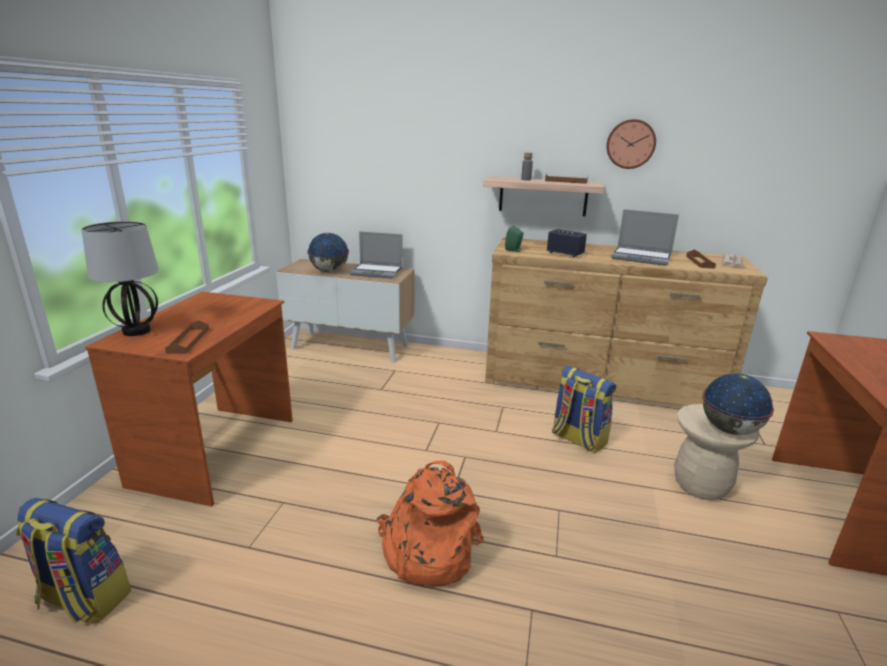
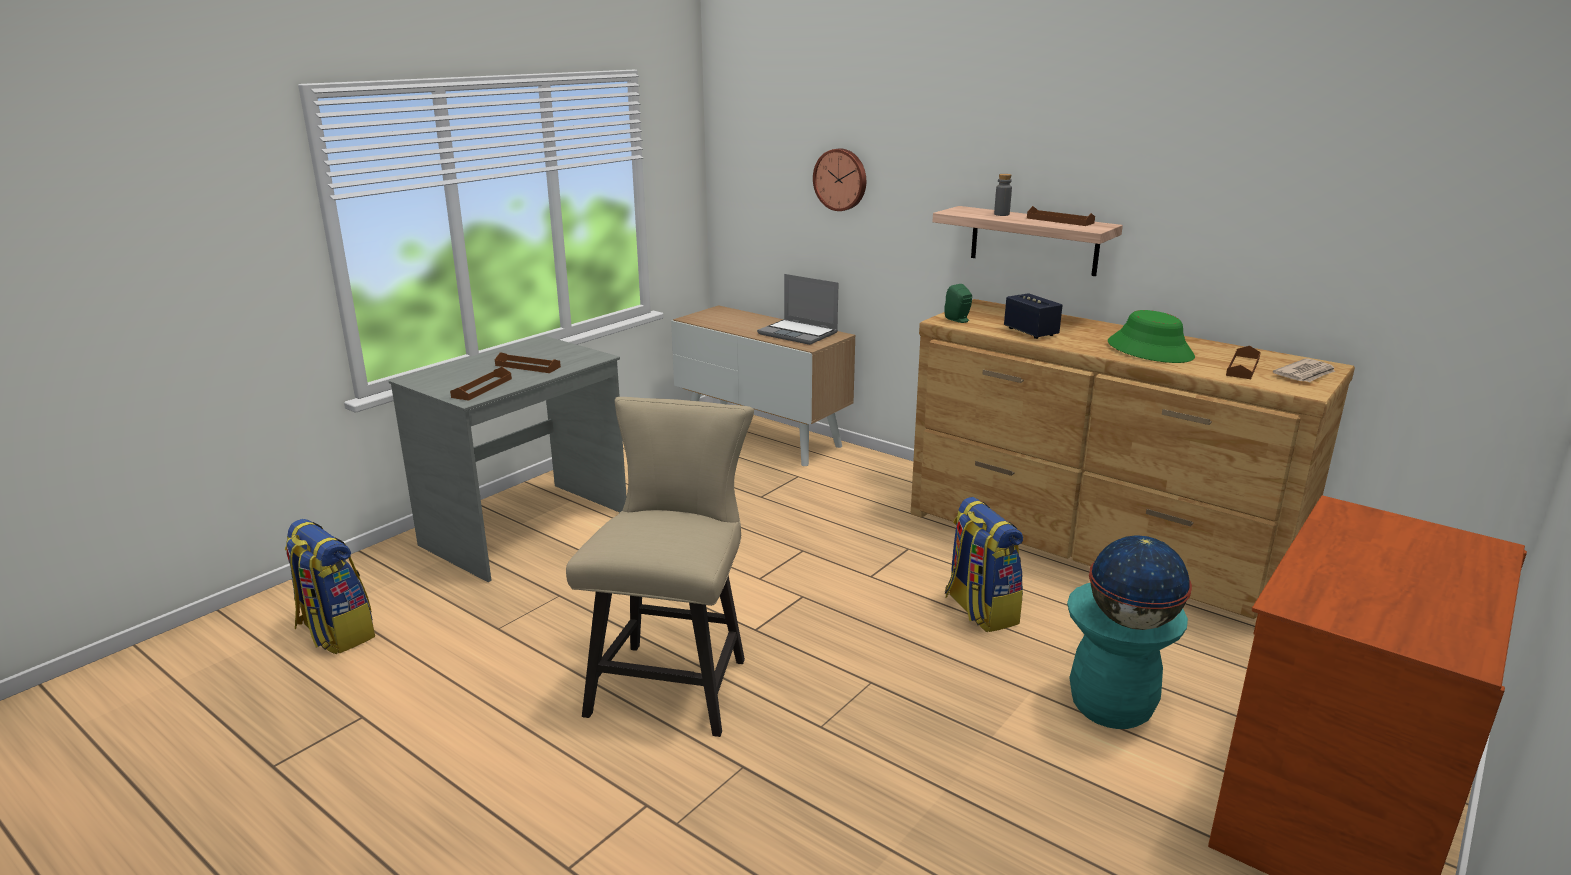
camera: 25 degrees right, 0 degrees up
table lamp [81,221,159,336] -> none
brown desk [85,291,293,506] -> grey desk [389,336,627,582]
globe [307,233,349,272] -> none
orange backpack [377,460,484,586] -> beige chair [566,397,754,737]
wall clock [606,119,656,169] -> wall clock moved to [813,148,866,211]
laptop [611,209,679,266] -> green hat [1108,310,1195,363]
beige stool [674,404,760,500] -> turquoise stool [1067,583,1188,729]
none -> brown tray [495,352,561,373]

